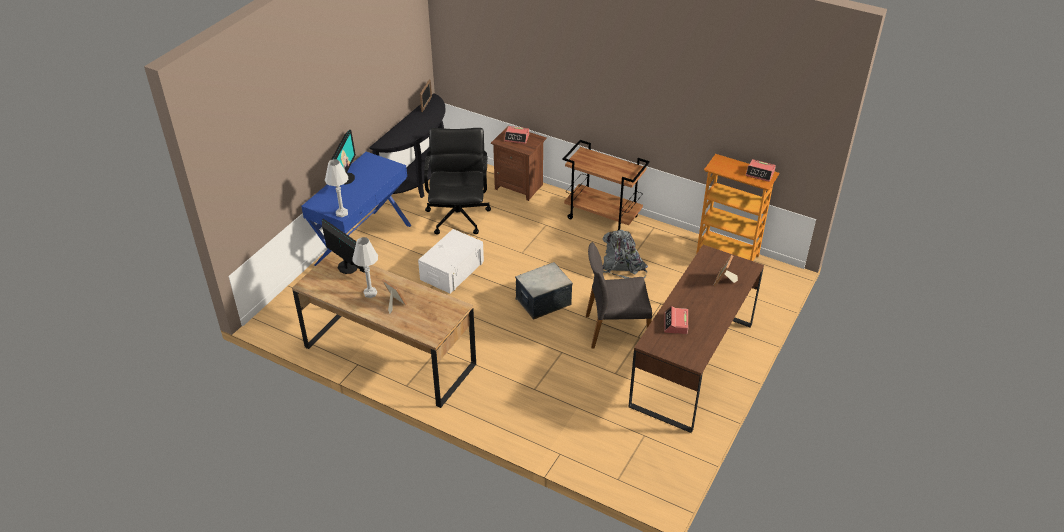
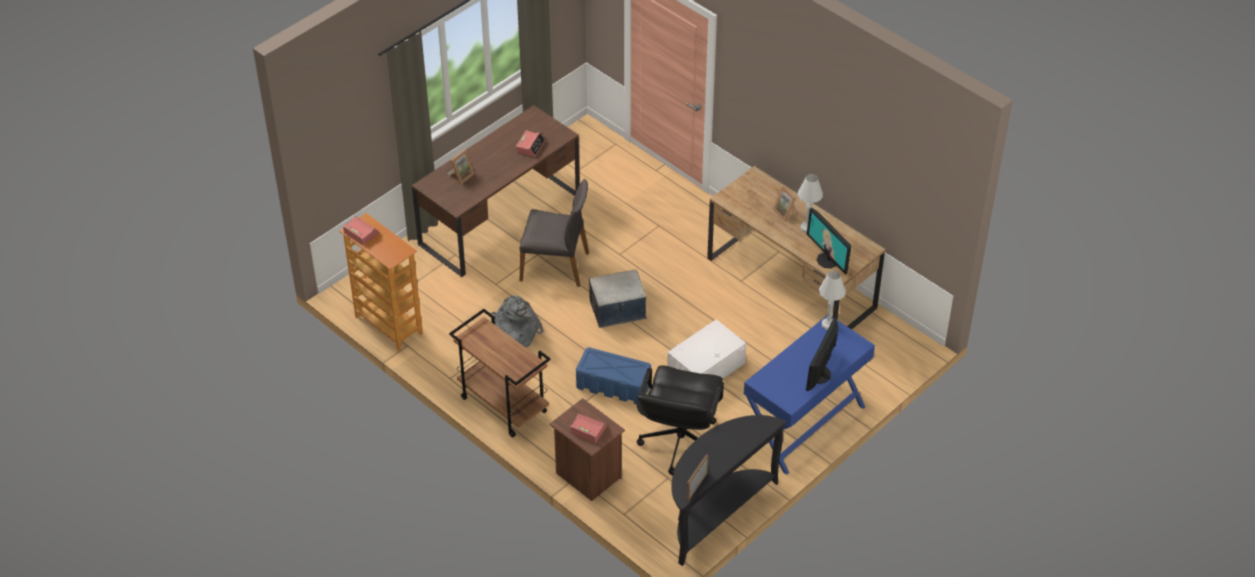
camera: 165 degrees left, 5 degrees up
none -> blue storage box [576,347,651,405]

